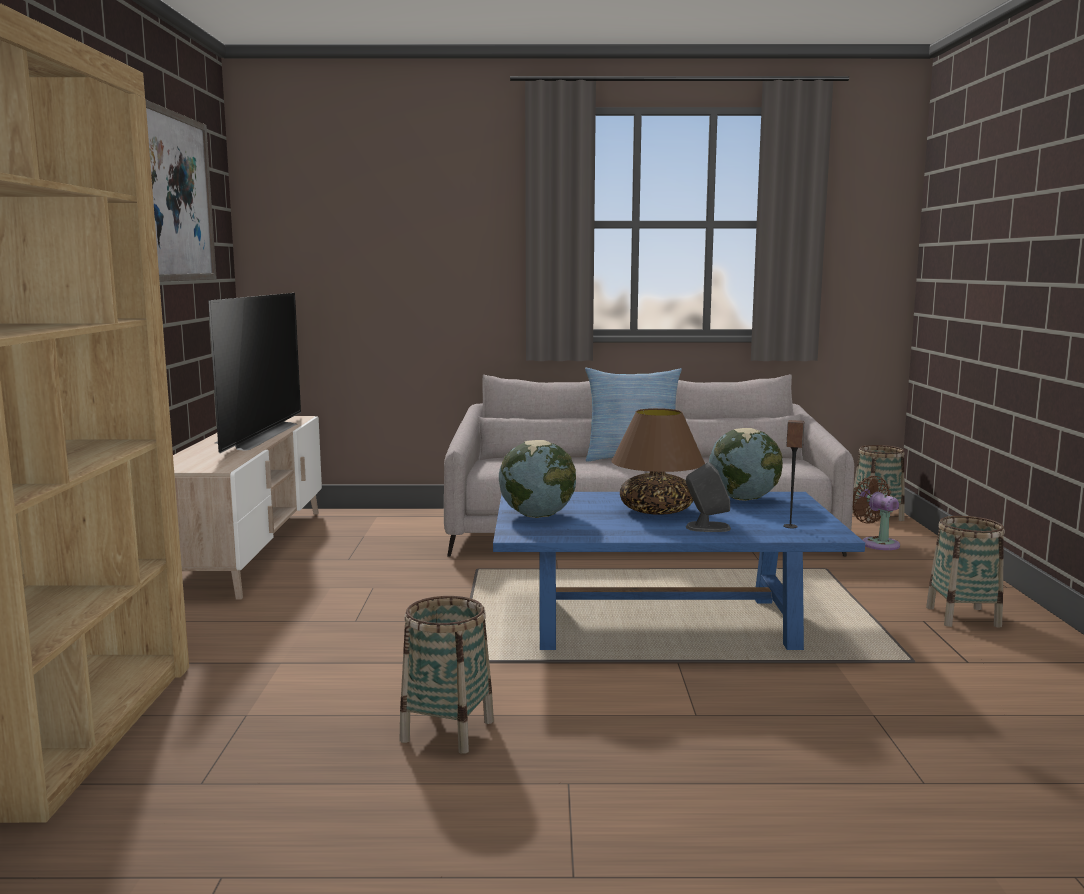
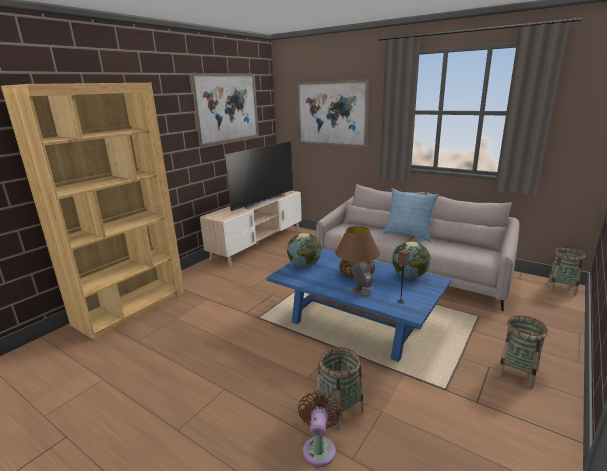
camera: 35 degrees right, 10 degrees up
basket [399,596,494,754] -> basket moved to [317,347,364,429]
brown fan [853,476,900,550] -> brown fan moved to [298,391,343,467]
none -> picture [297,79,369,148]

